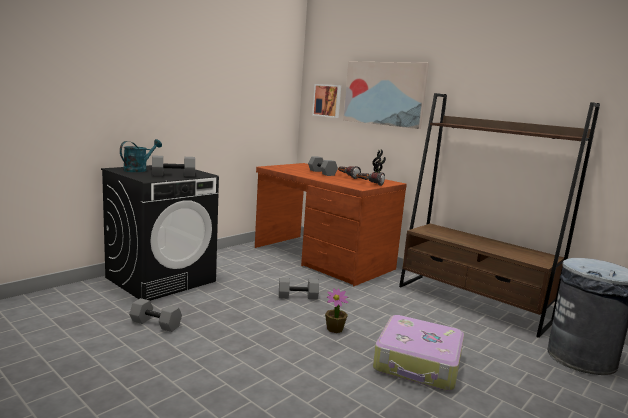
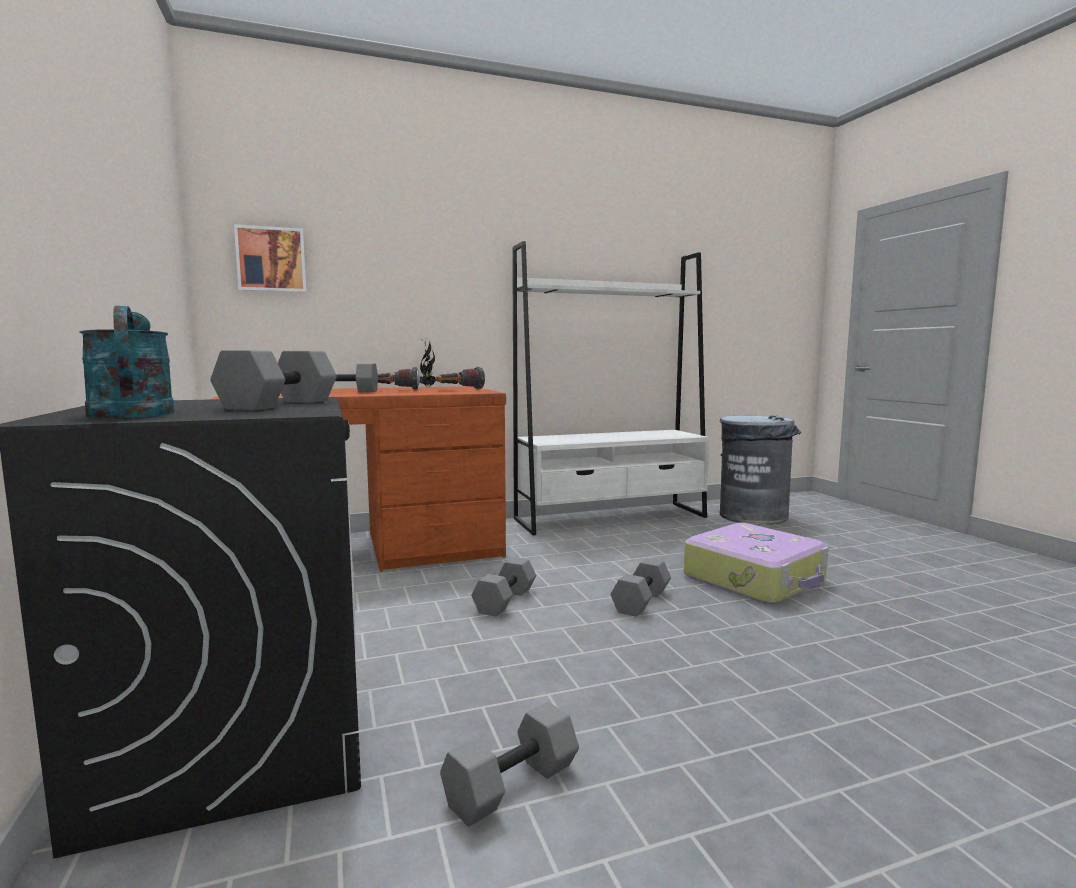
camera: 60 degrees left, 5 degrees down
potted plant [325,288,349,333] -> grey dumbbell [610,558,671,617]
picture [343,62,429,129] -> none
brown bookcase [399,93,600,338] -> white bookcase [512,241,710,535]

